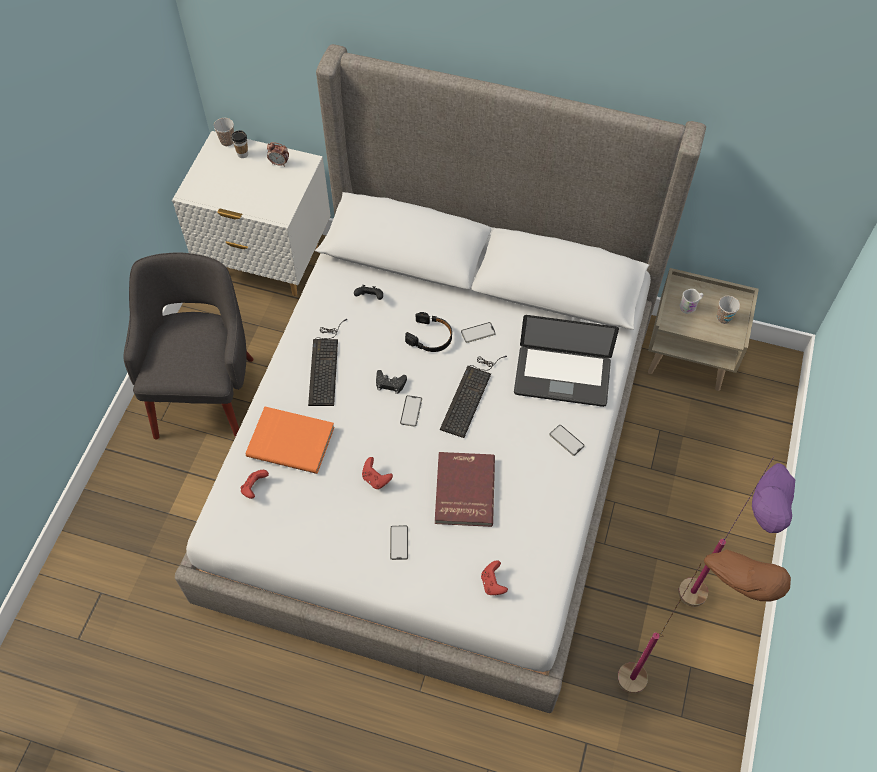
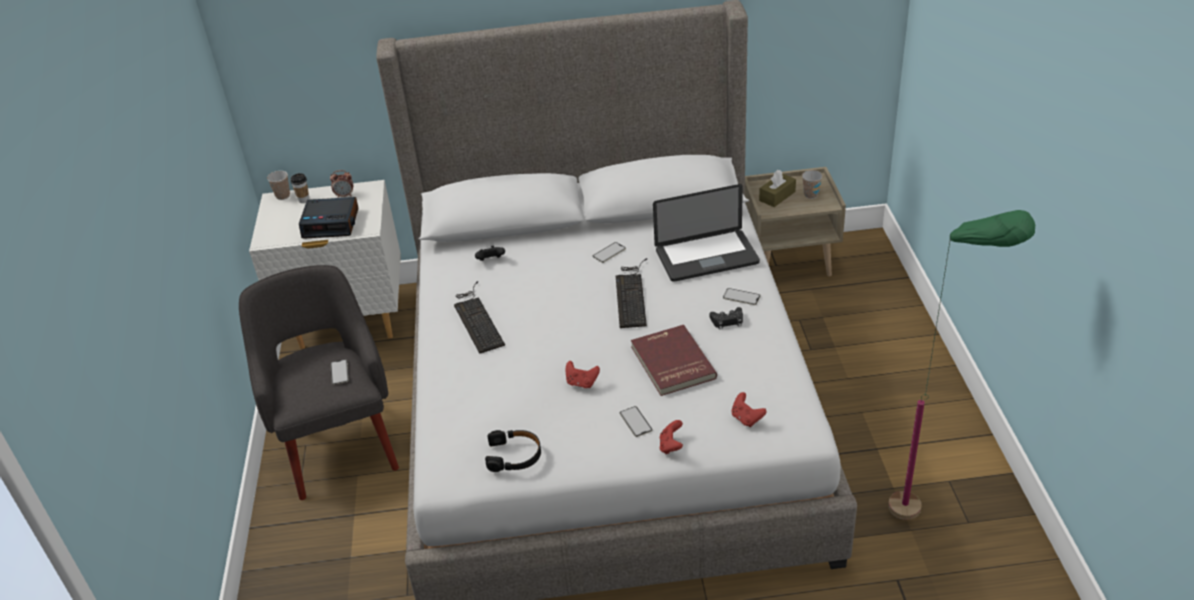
camera: 20 degrees left, 20 degrees down
red game controller [241,470,269,499] -> red game controller moved to [660,420,683,454]
orange book [246,407,334,474] -> none
black game controller [376,370,407,394] -> black game controller moved to [709,307,743,330]
phone [400,395,422,427] -> phone moved to [330,359,349,385]
black headphones [405,312,452,352] -> black headphones moved to [485,430,541,472]
brown floor lamp [617,549,791,694] -> green floor lamp [888,210,1035,520]
purple floor lamp [678,457,795,607] -> none
white mug [679,289,703,314] -> brown tissue box [759,170,796,207]
none -> alarm clock [299,197,358,239]

